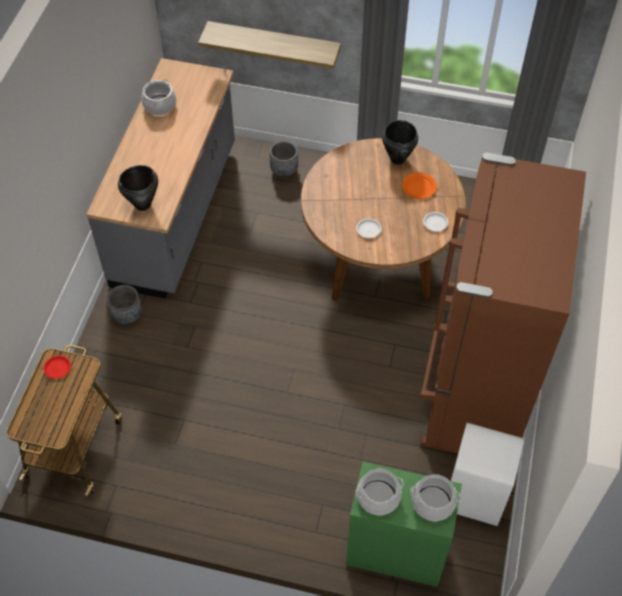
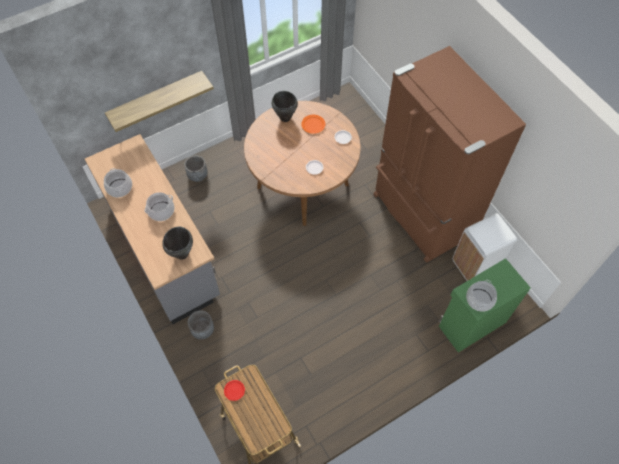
camera: 45 degrees left, 5 degrees up
cooking pot [410,474,461,521] -> cooking pot moved to [144,192,174,221]

